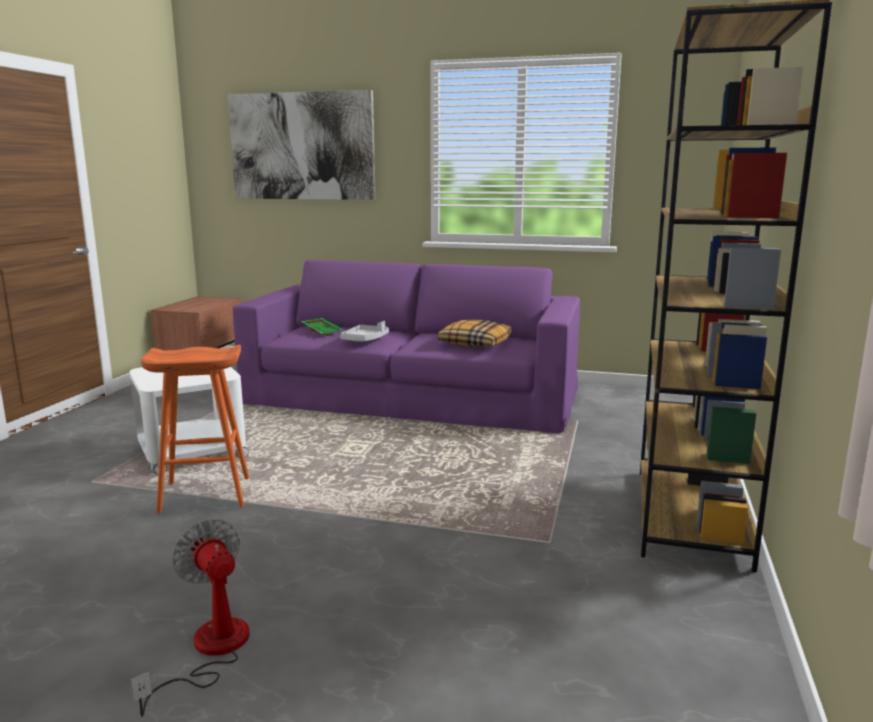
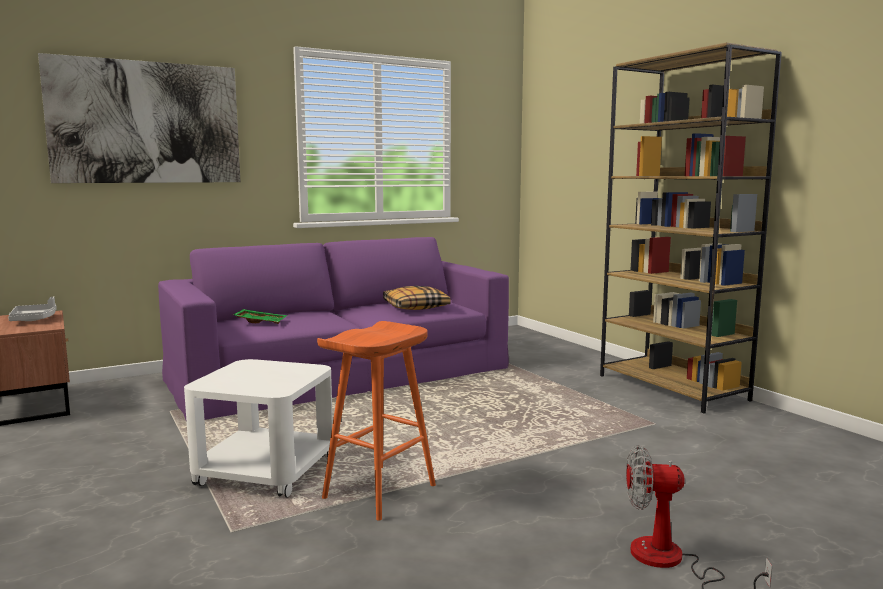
camera: 45 degrees left, 5 degrees down
grey tray [340,321,389,342] -> grey tray moved to [8,297,57,321]

